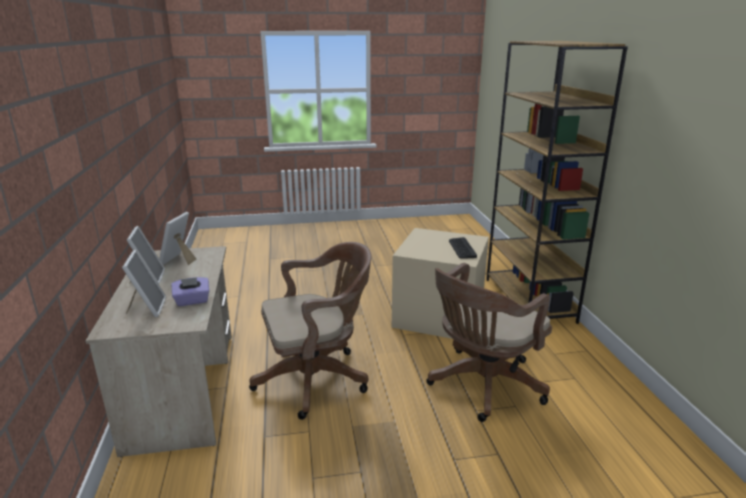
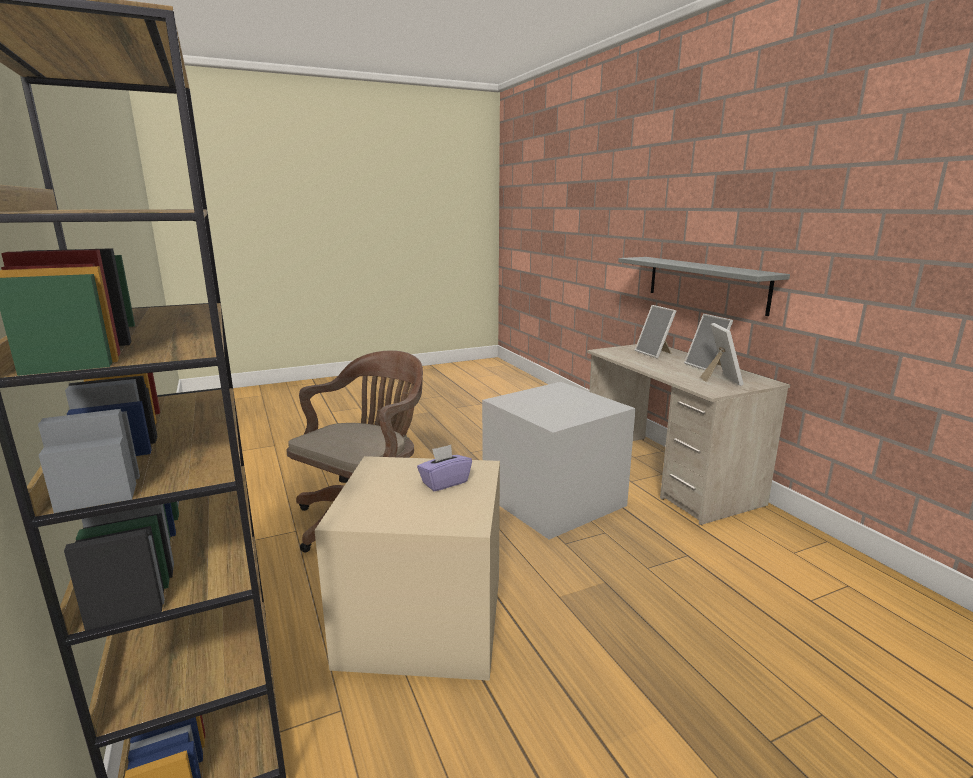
camera: 165 degrees right, 5 degrees down
purple tissue box [171,277,209,306] -> purple tissue box moved to [417,445,472,491]
brown office chair [249,242,371,420] -> grey storage box [482,382,636,539]
keyboard [449,237,477,259] -> none
none -> grey shelf [618,257,790,316]

